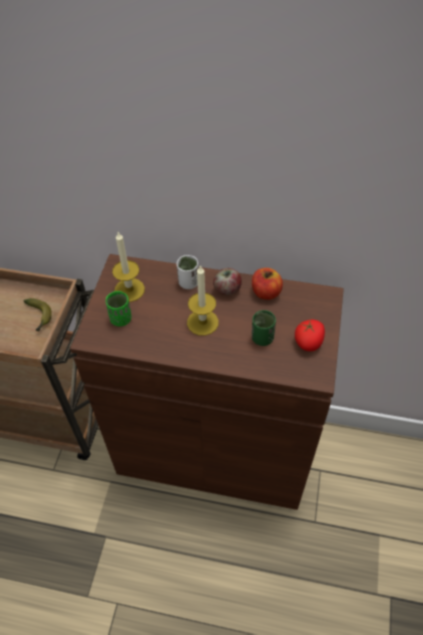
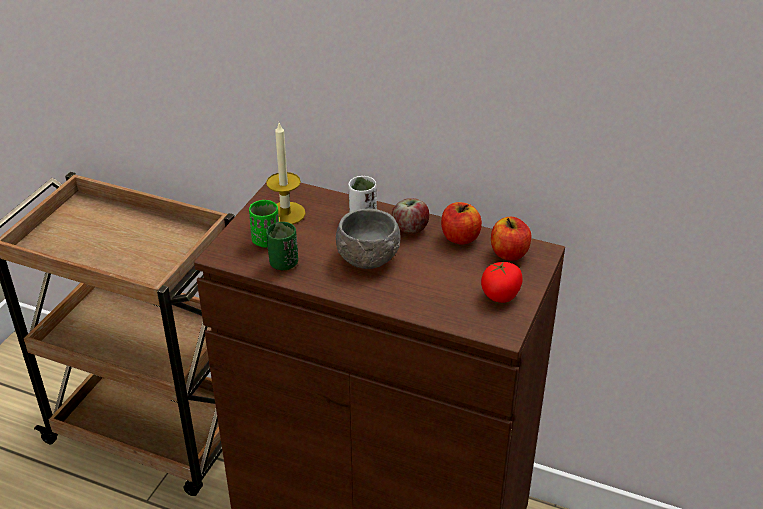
camera: 10 degrees right, 15 degrees down
banana [24,298,52,332] -> none
candle [187,265,219,336] -> grey bowl [336,208,400,269]
green cup [252,310,276,346] -> green cup moved to [266,222,298,270]
none -> apple [491,217,532,261]

